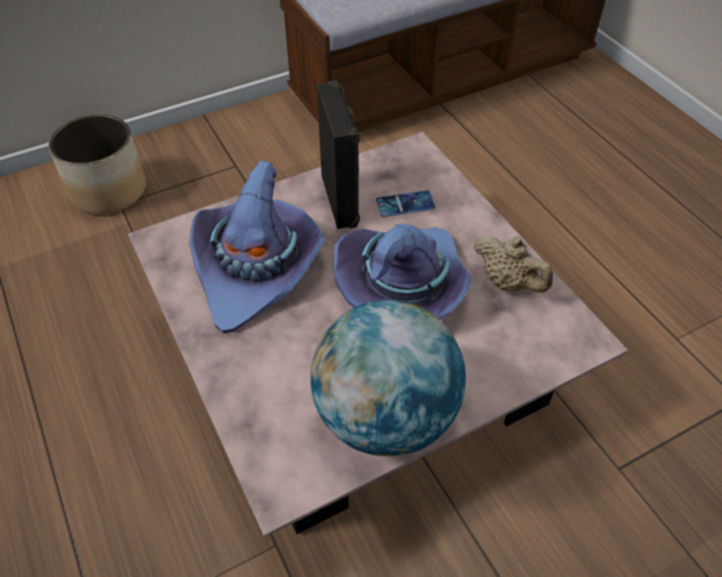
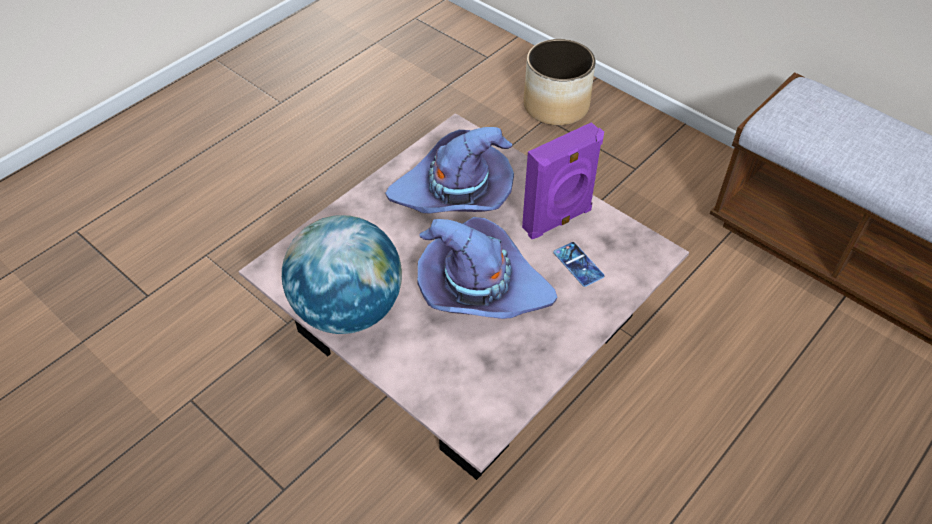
camera: 70 degrees right, 0 degrees up
black speaker [317,80,360,229] -> purple speaker [522,122,604,239]
beige teapot [474,235,553,292] -> none

